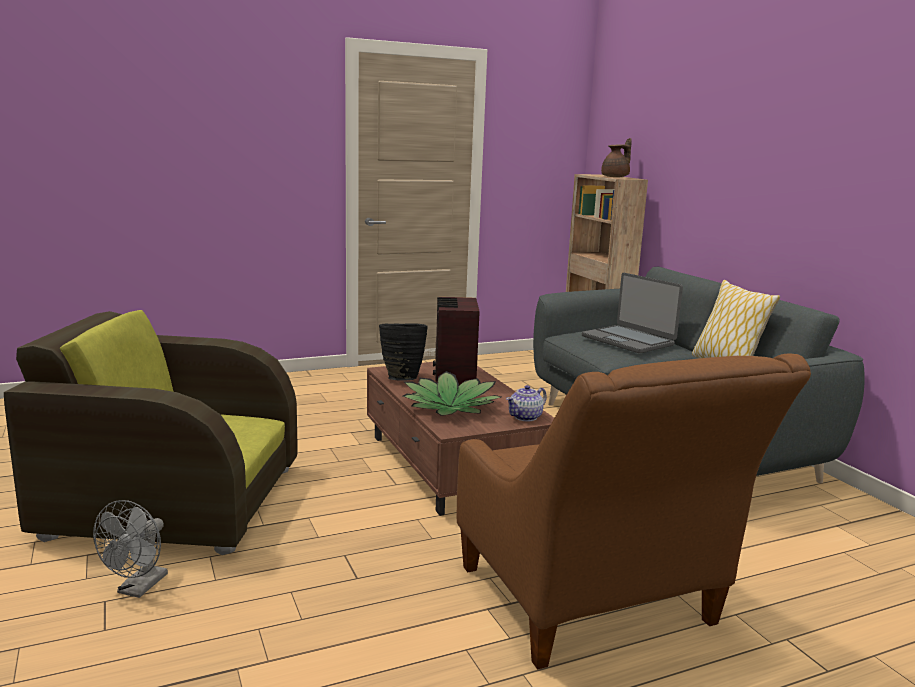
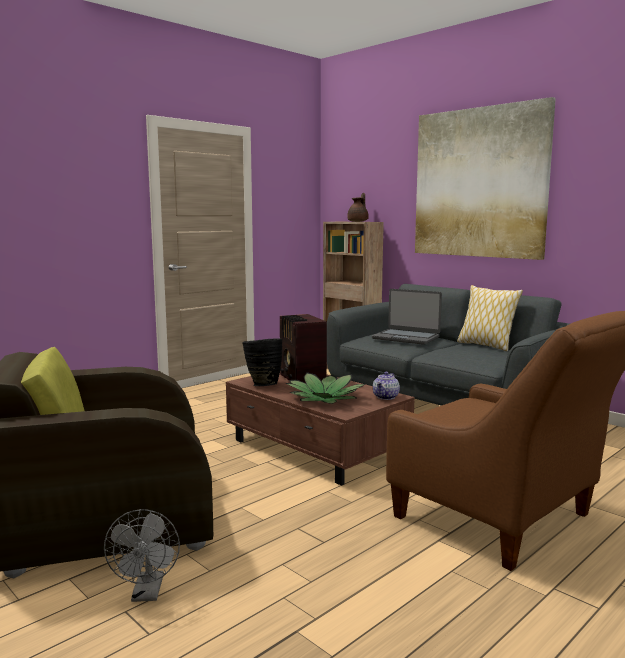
camera: 20 degrees left, 5 degrees down
none -> picture [415,97,556,260]

